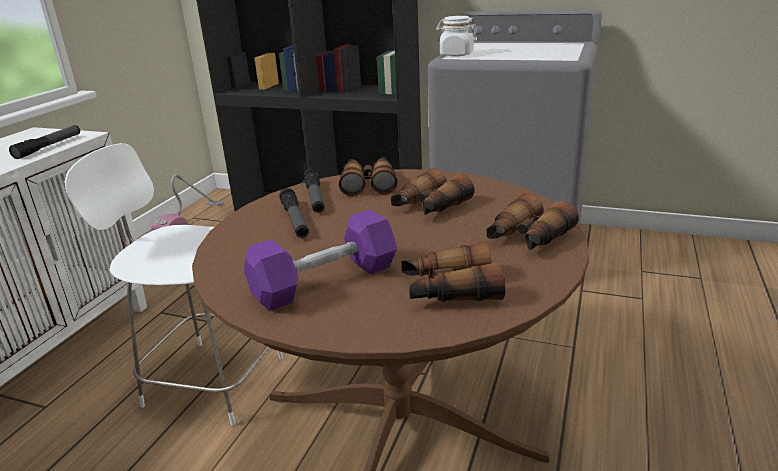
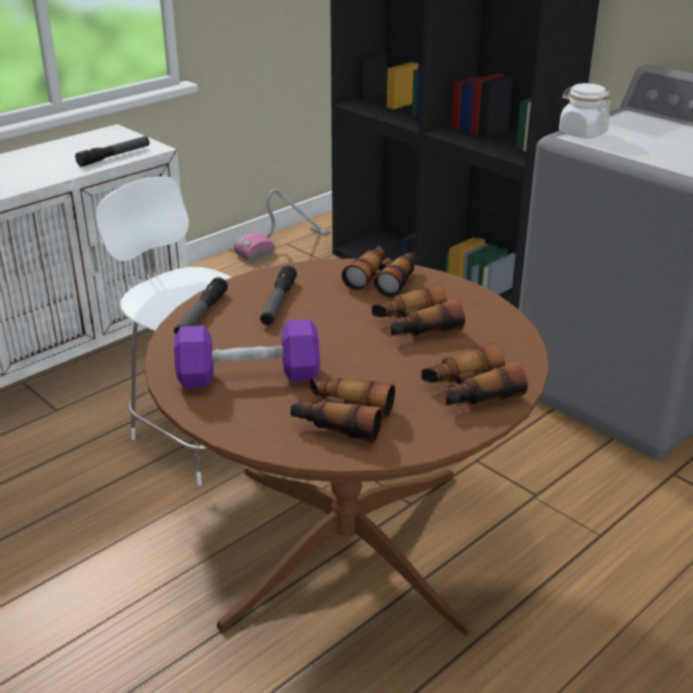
camera: 25 degrees right, 5 degrees up
flashlight [304,169,325,213] -> flashlight moved to [174,277,228,335]

